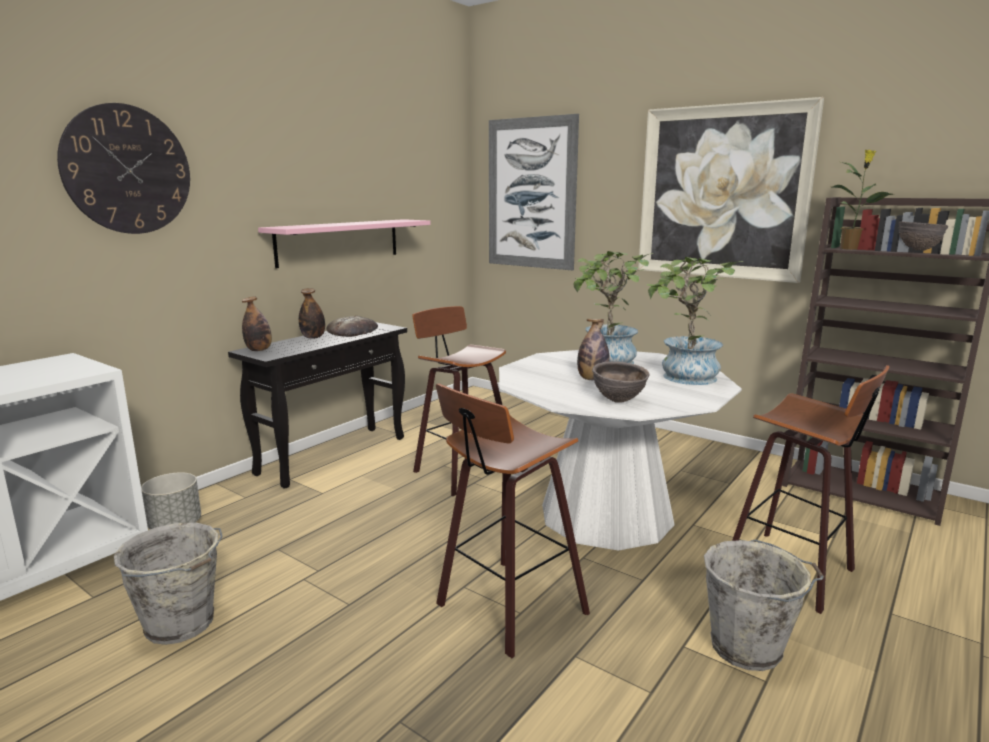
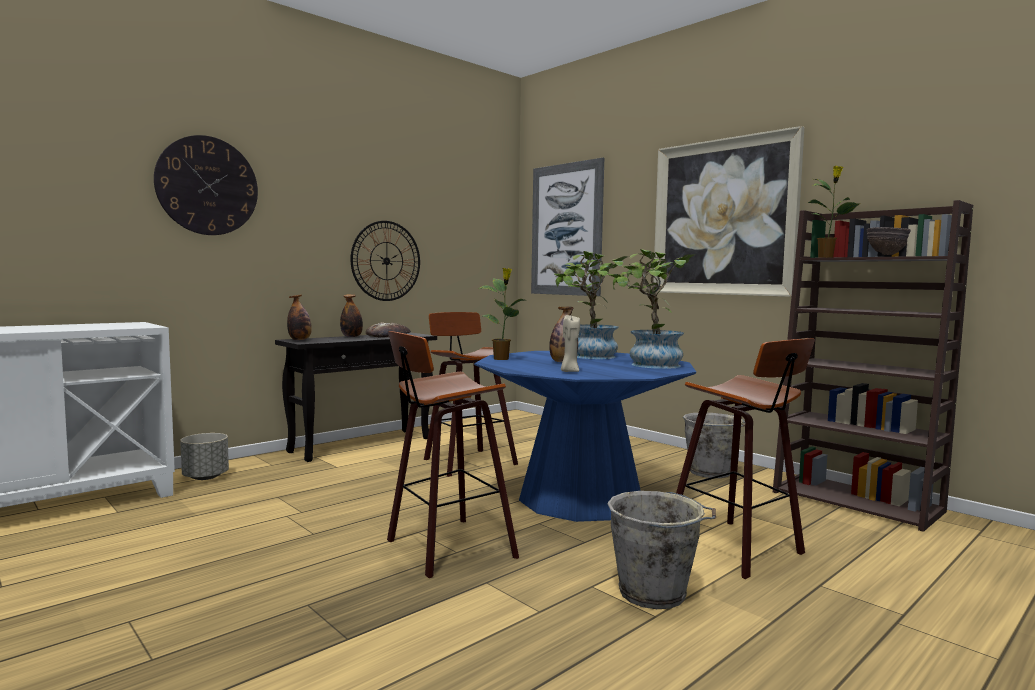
camera: 10 degrees right, 10 degrees down
grey bucket [114,522,222,645] -> grey bucket moved to [683,413,745,478]
pink shelf [258,219,430,268] -> wall clock [350,221,420,301]
white dining table [499,350,742,551] -> blue dining table [474,351,696,522]
brown bowl [592,361,649,403] -> beige candle [561,315,580,372]
none -> potted plant [478,268,525,360]

